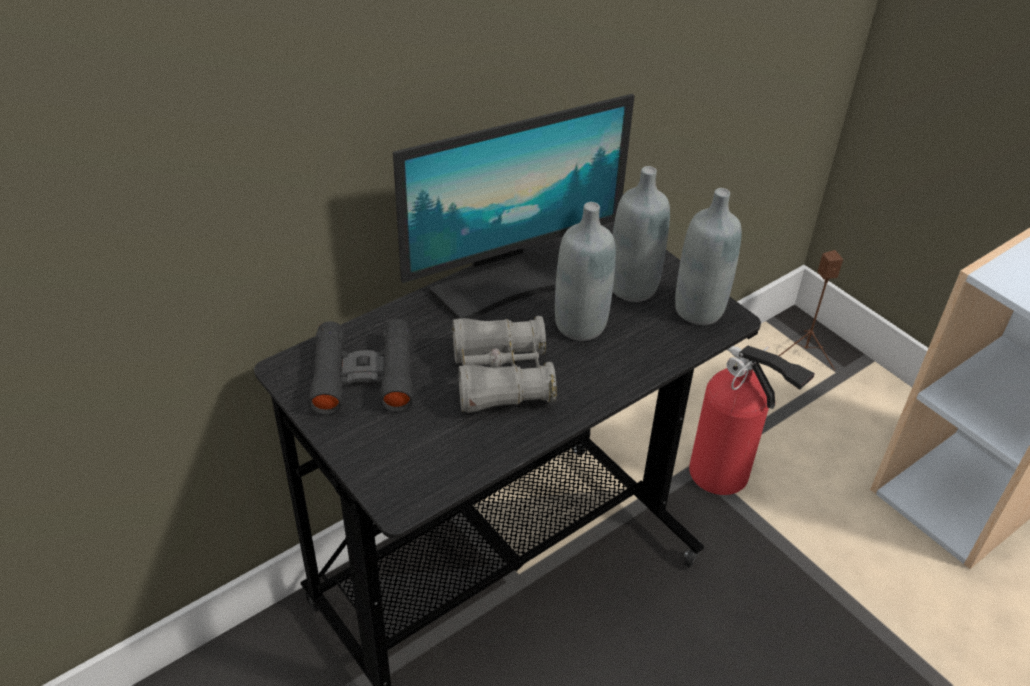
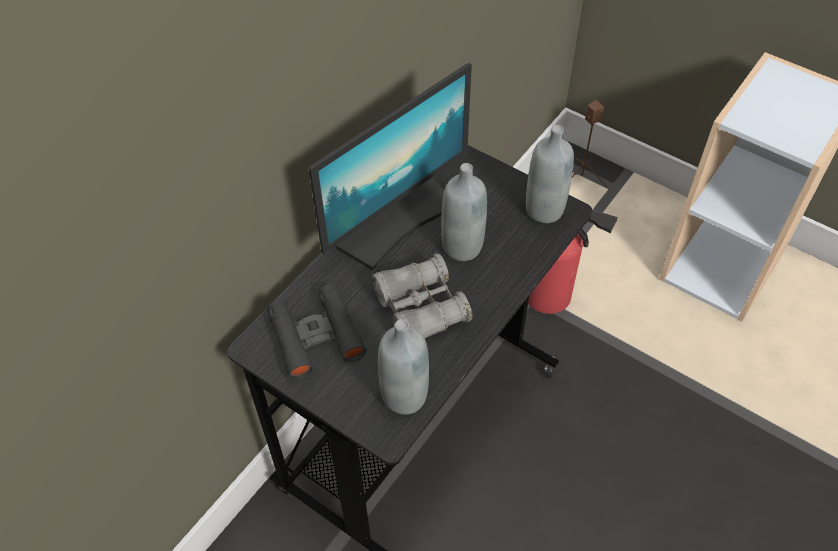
camera: 15 degrees left, 10 degrees up
grey bottle [613,166,670,302] -> grey bottle moved to [378,319,429,415]

